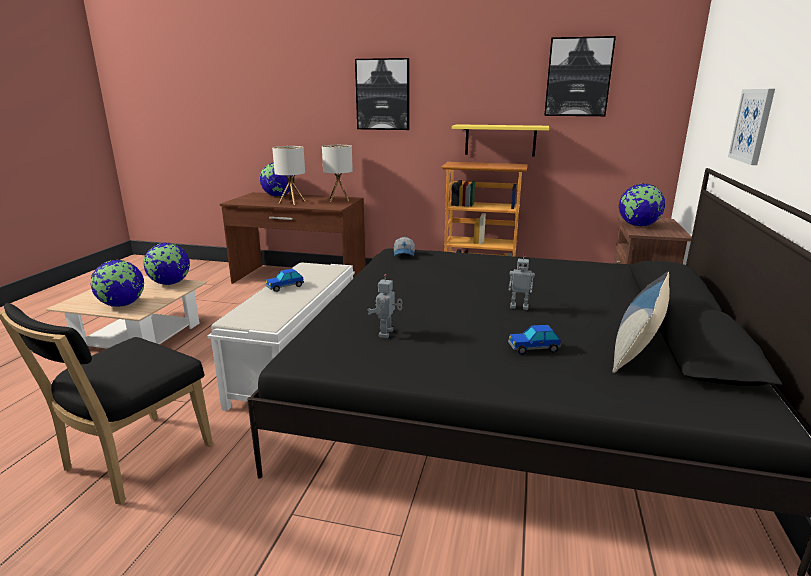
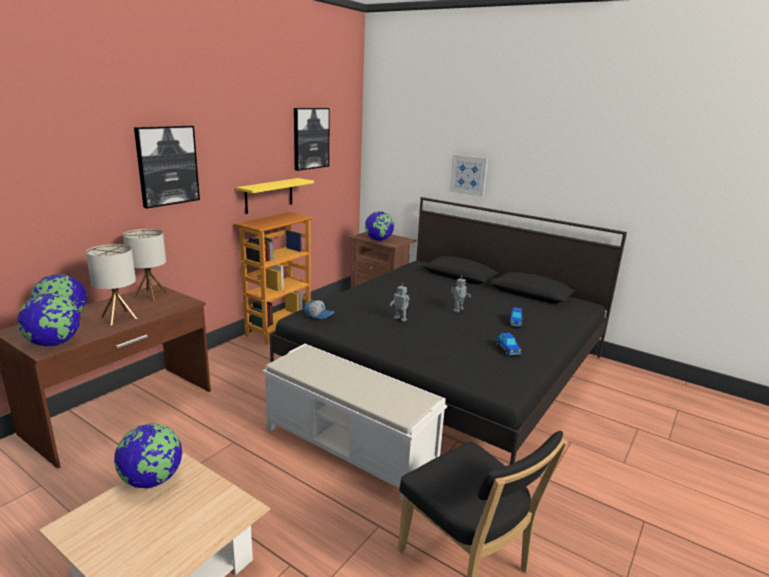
camera: 70 degrees left, 0 degrees up
globe [90,260,144,307] -> globe moved to [17,293,81,347]
toy car [265,268,304,292] -> toy car moved to [496,333,521,356]
toy robot [367,274,403,338] -> toy robot moved to [390,283,410,322]
pillow [612,272,670,373] -> none

